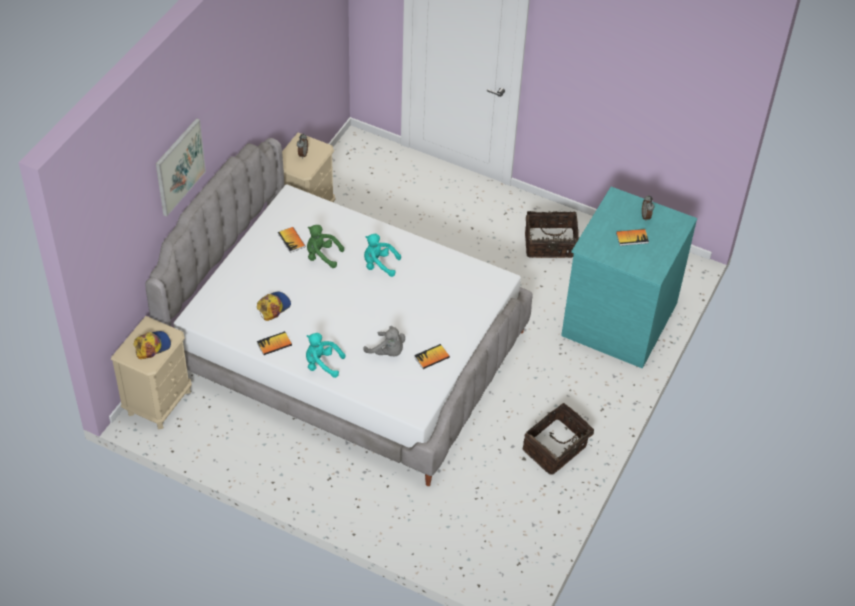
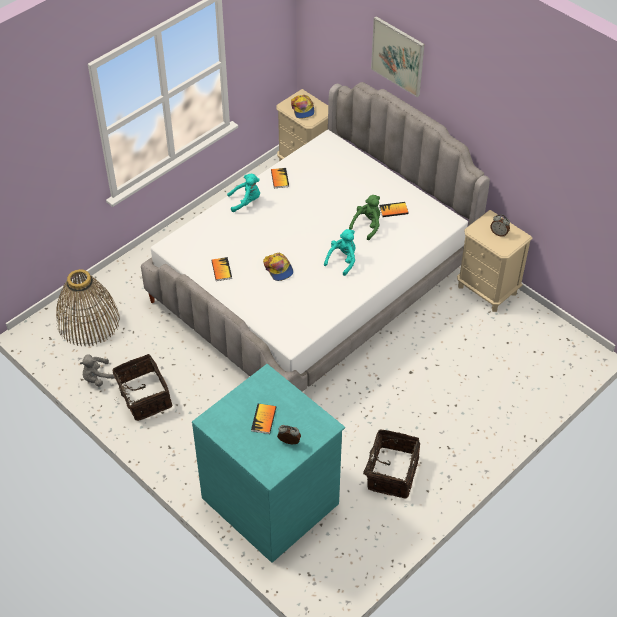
camera: 110 degrees right, 0 degrees up
cap [257,291,291,321] -> cap moved to [263,252,293,281]
turquoise plush toy [306,333,345,378] -> turquoise plush toy turned 45 degrees clockwise [227,174,260,212]
grey plush toy [363,326,405,356] -> grey plush toy moved to [80,354,115,387]
none -> basket [56,269,120,347]

